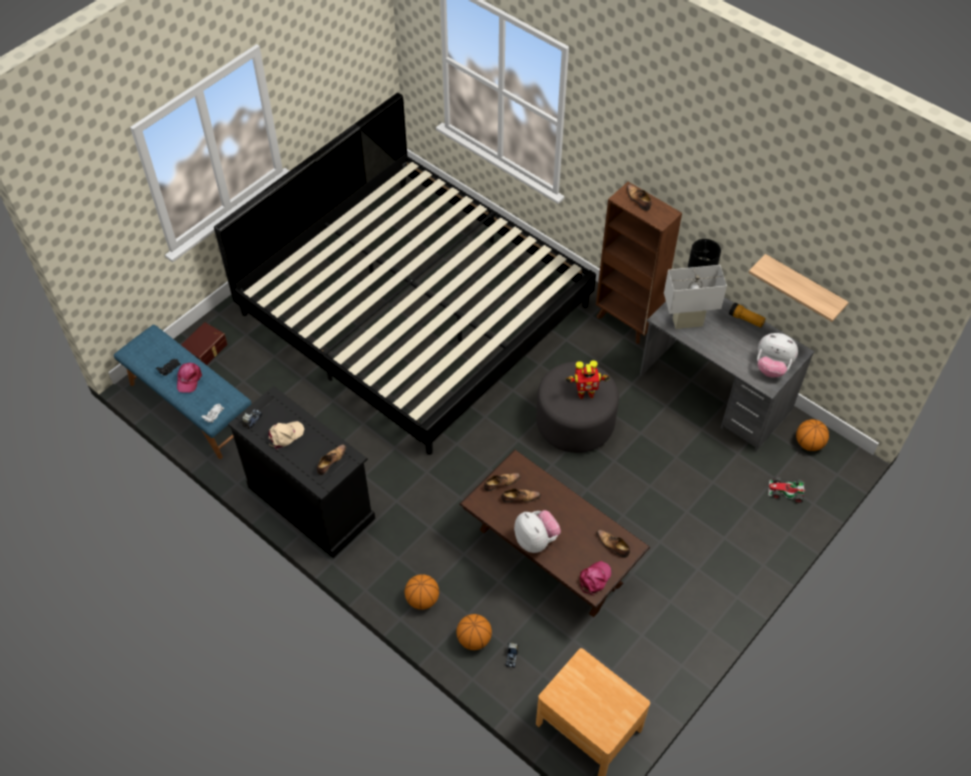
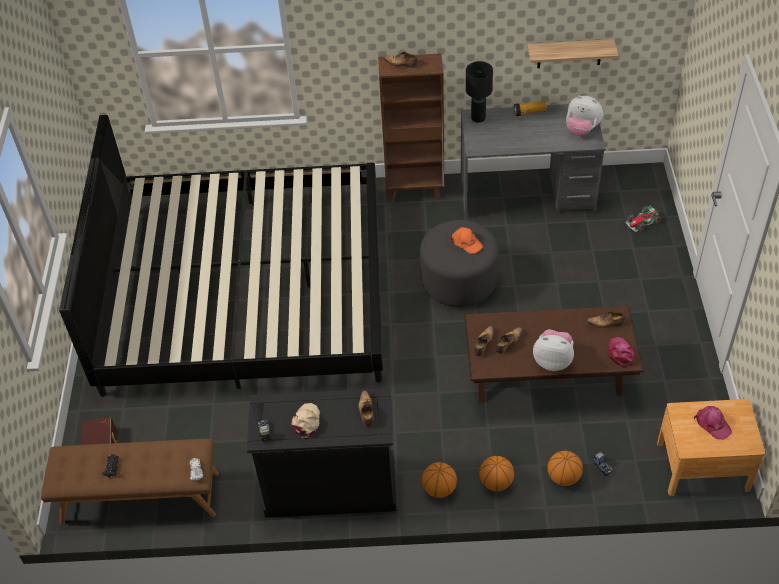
camera: 40 degrees left, 5 degrees down
blue bench [114,325,252,459] -> brown bench [41,439,219,525]
pink cap [177,363,202,393] -> pink cap moved to [694,406,732,440]
toy robot [565,360,610,399] -> orange cap [450,227,483,254]
white table lamp [664,265,727,329] -> none
plush toy [757,333,798,377] -> plush toy turned 45 degrees clockwise [566,95,603,136]
basketball [796,419,829,451] -> basketball moved to [422,462,457,498]

